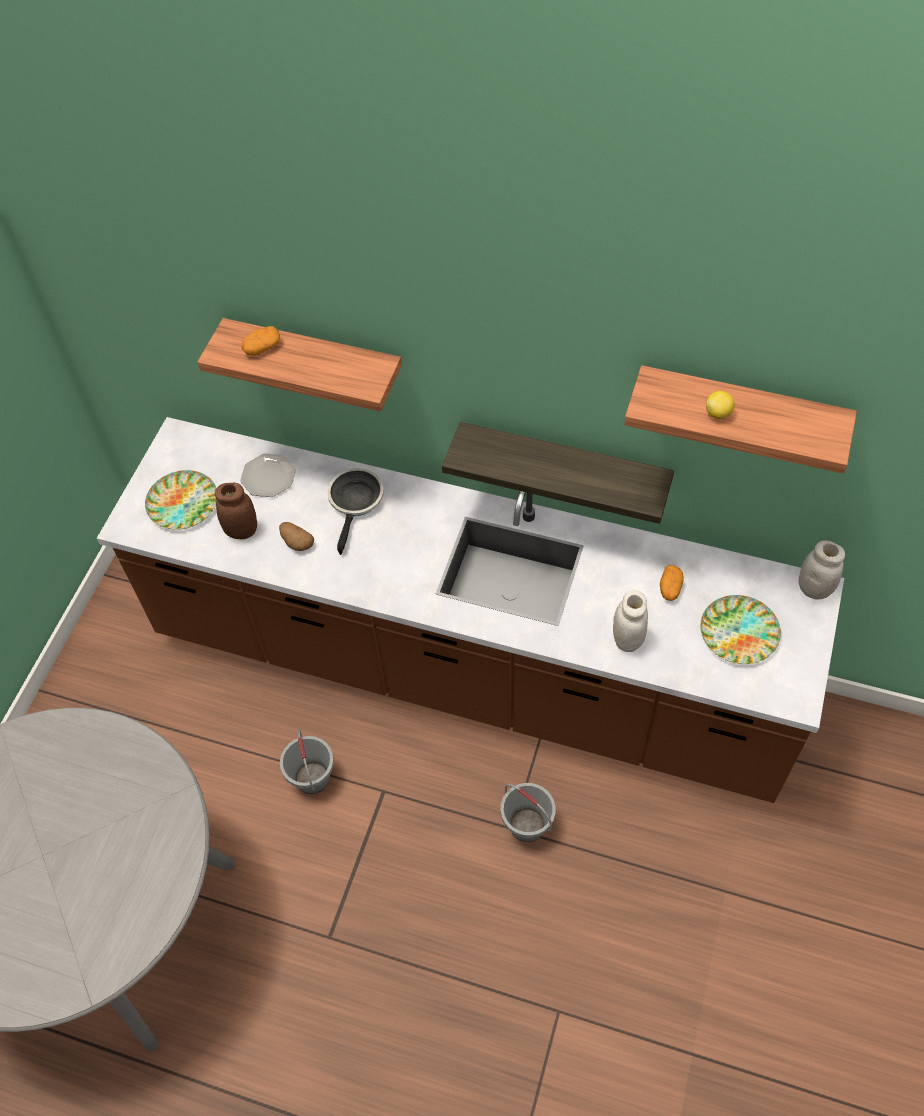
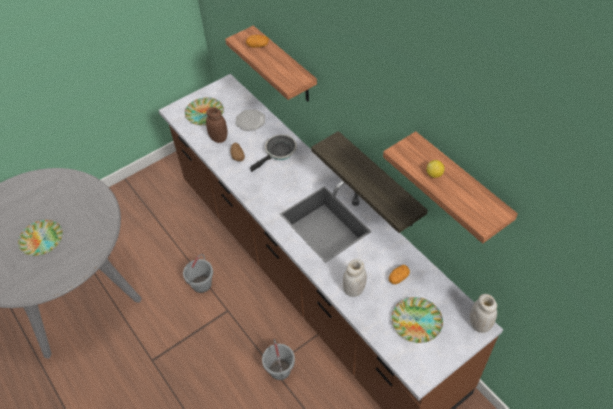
camera: 35 degrees right, 5 degrees down
none -> plate [18,220,63,256]

